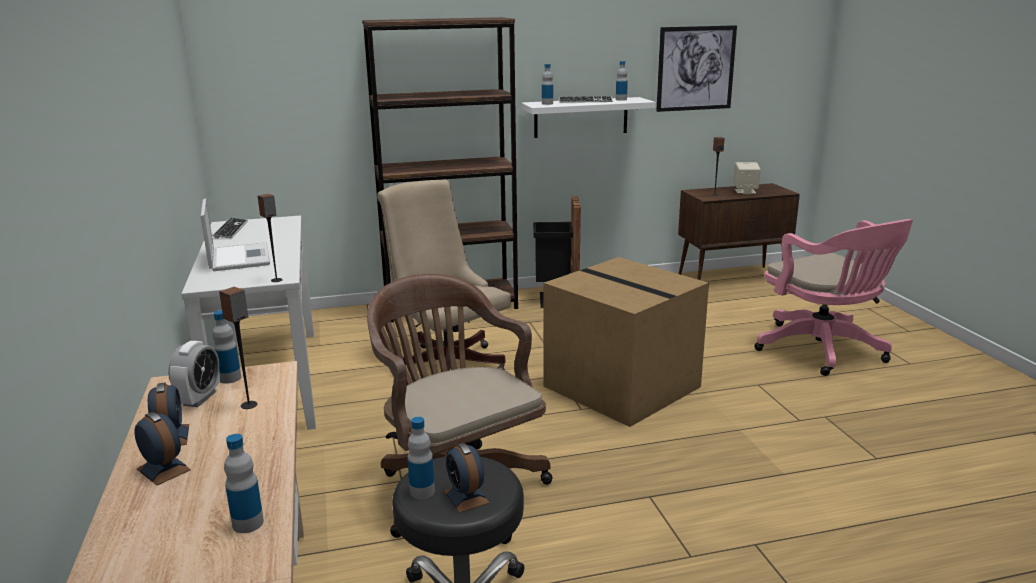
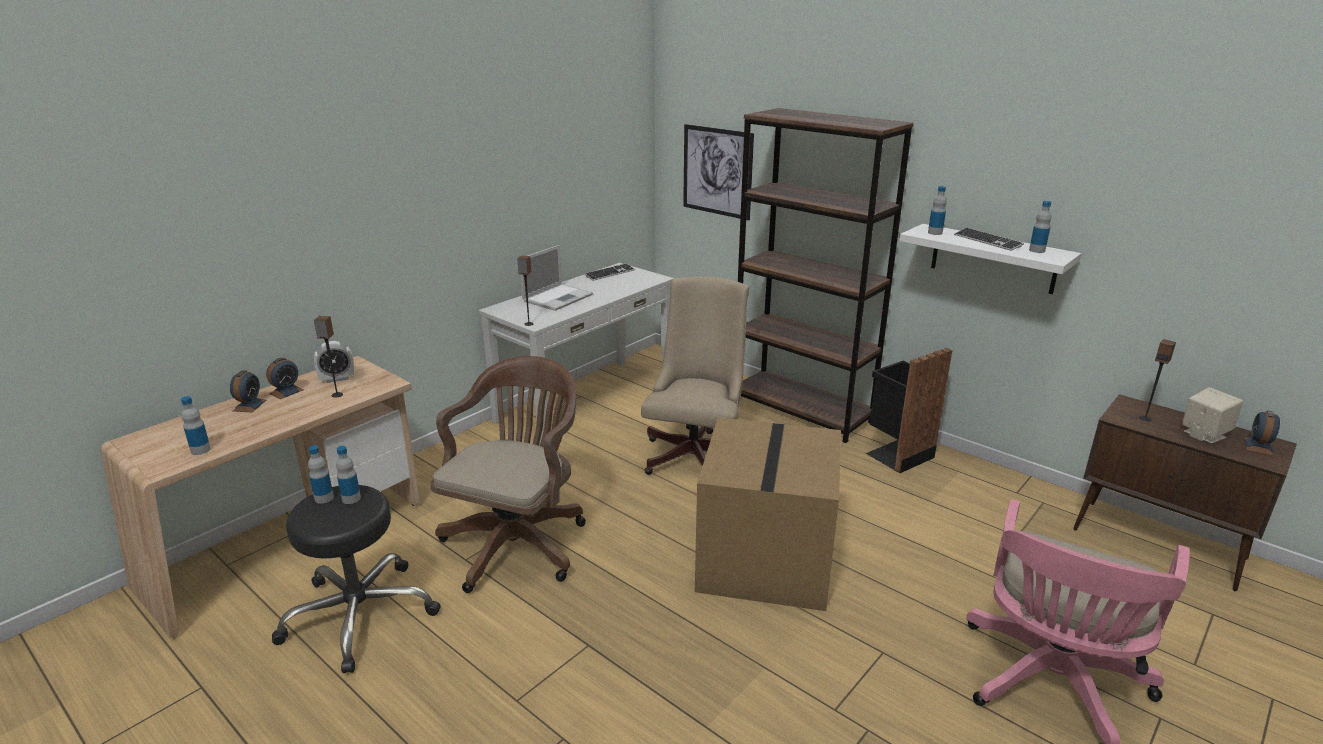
camera: 55 degrees right, 5 degrees up
bottle [212,310,241,384] -> bottle moved to [336,446,361,504]
alarm clock [444,443,489,513] -> alarm clock moved to [1244,410,1280,456]
picture [656,25,737,112] -> picture moved to [683,124,754,220]

